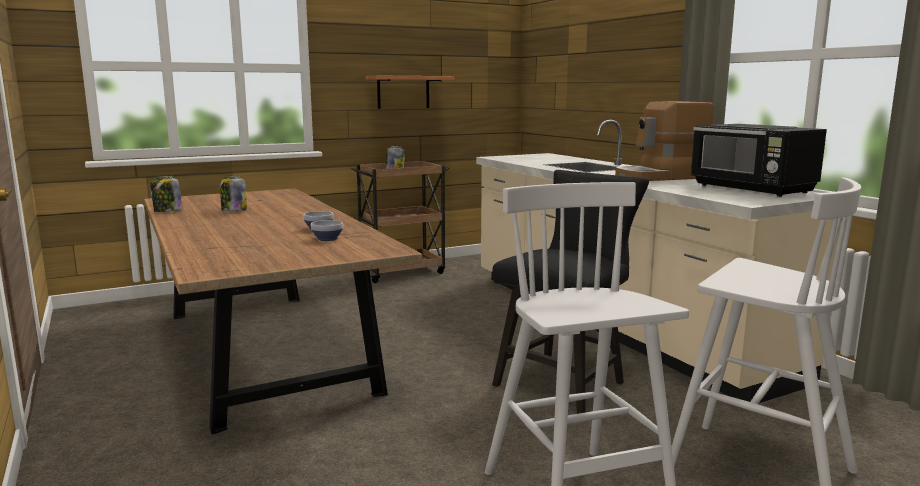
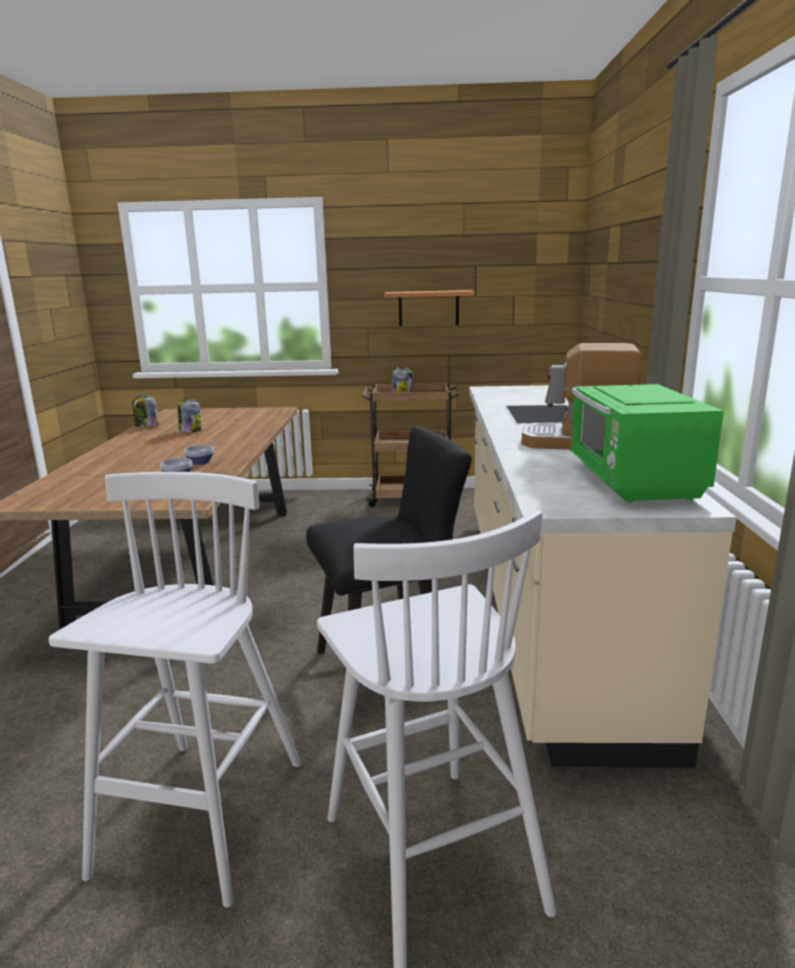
camera: 30 degrees right, 5 degrees up
black microwave [691,124,827,197] -> green microwave [570,384,724,503]

